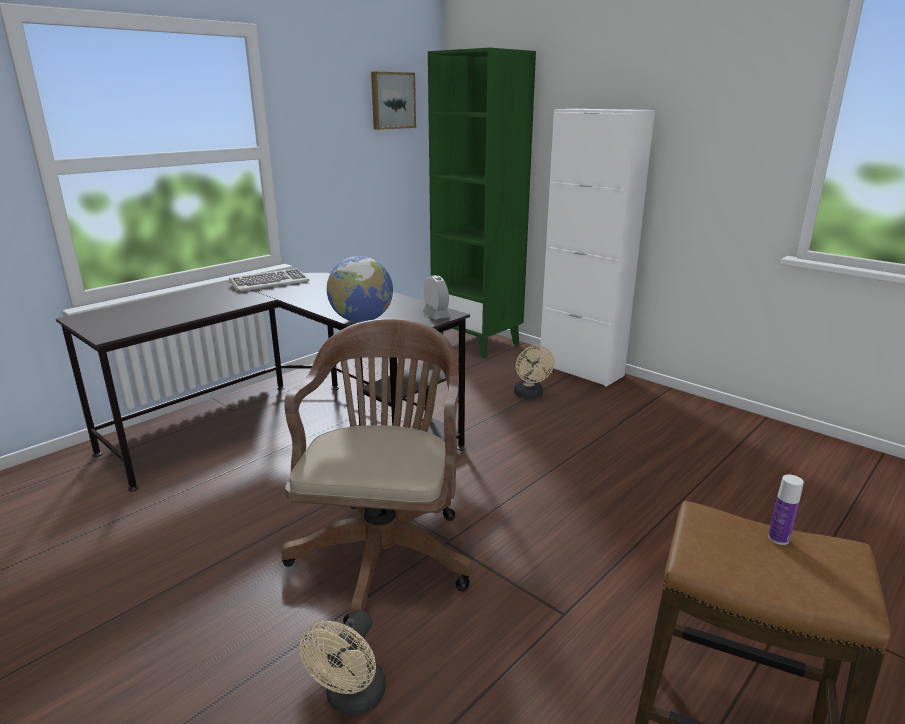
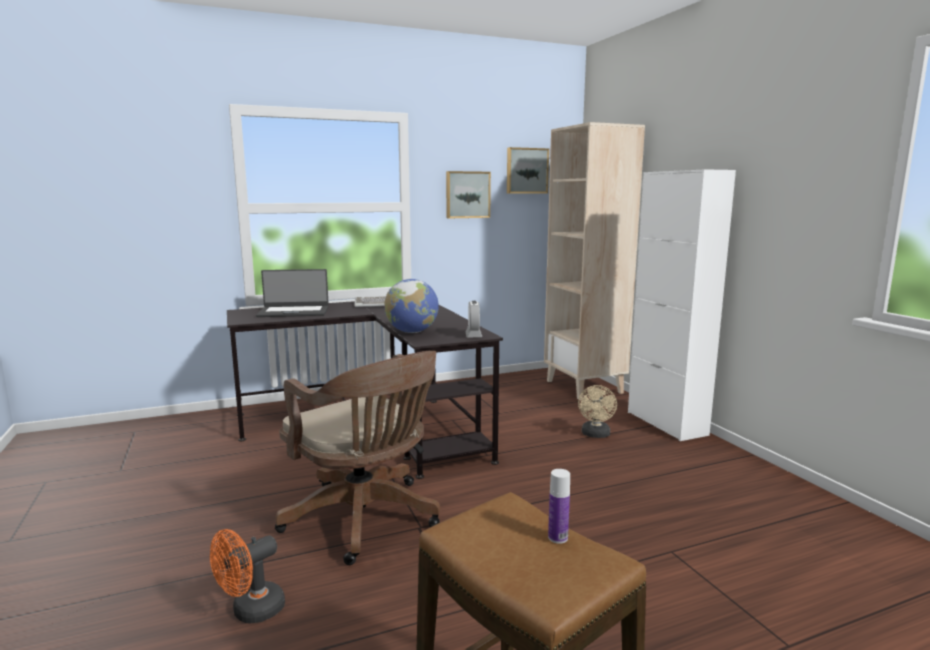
camera: 25 degrees right, 10 degrees down
brown office chair [281,318,472,624] -> brown office chair turned 105 degrees clockwise [275,351,440,565]
beige fan [300,610,386,716] -> orange fan [210,529,285,623]
green bookcase [428,48,536,359] -> beige bookcase [544,122,645,400]
none -> laptop [256,269,329,317]
none -> picture [446,171,491,218]

